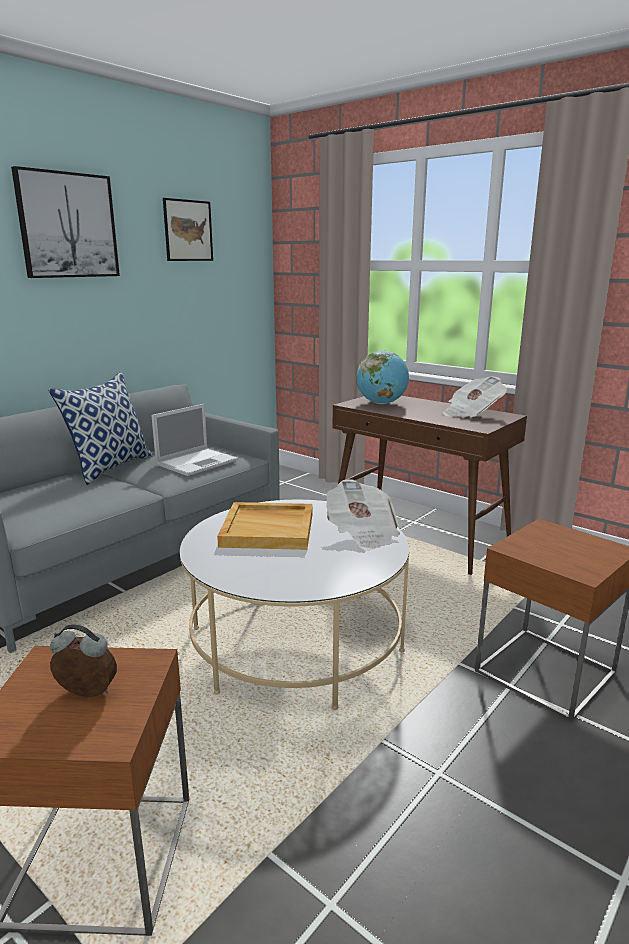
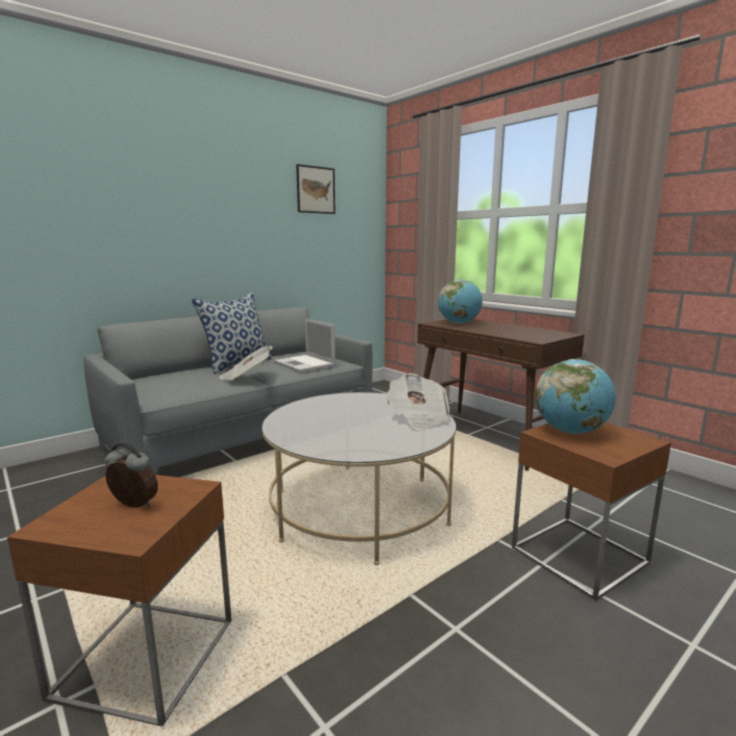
camera: 10 degrees right, 5 degrees down
picture [11,166,120,278] -> none
laptop [151,404,238,476] -> laptop turned 90 degrees clockwise [274,319,335,372]
beige tray [217,502,313,550] -> none
newspaper [443,376,507,417] -> newspaper moved to [219,346,273,381]
none -> globe [535,359,616,434]

